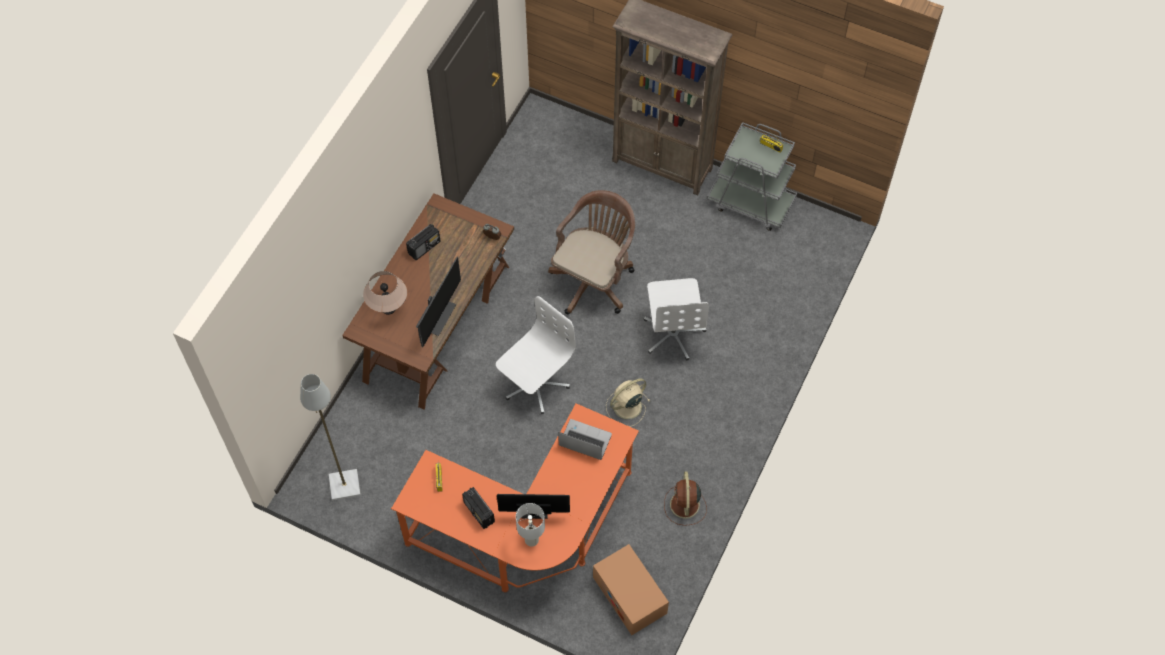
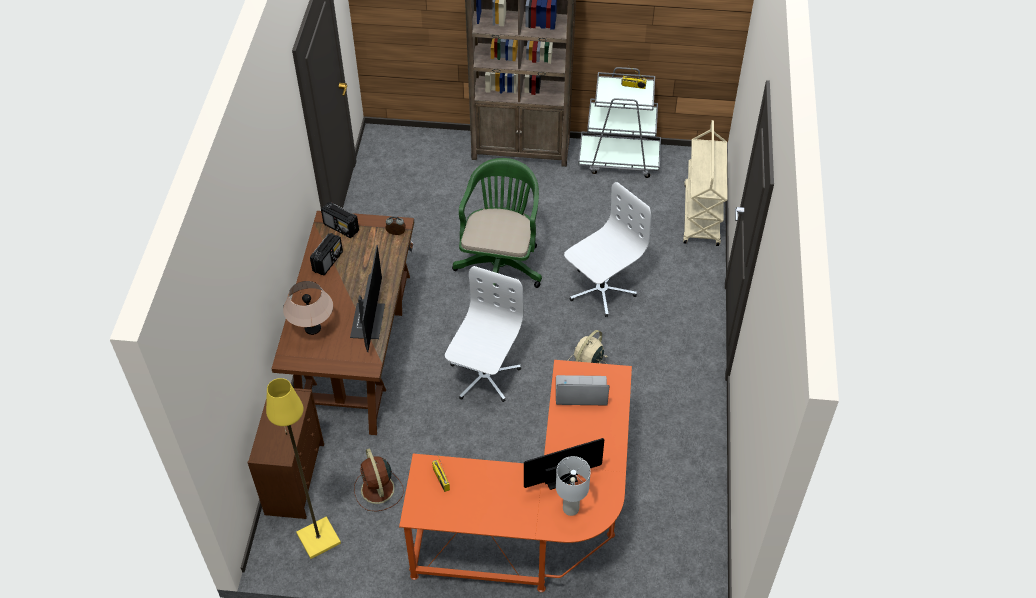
camera: 20 degrees left, 10 degrees down
grey floor lamp [300,374,361,501] -> yellow floor lamp [266,378,341,559]
radio [462,487,495,529] -> radio moved to [321,202,359,238]
brown office chair [548,190,635,314] -> green office chair [452,158,542,288]
cardboard box [593,544,669,635] -> none
white office chair [644,278,709,361] -> white office chair turned 105 degrees counterclockwise [564,182,651,317]
brown fan [664,471,707,526] -> brown fan moved to [354,449,404,512]
none -> brown dresser [247,388,324,519]
none -> beige cart [683,120,727,246]

